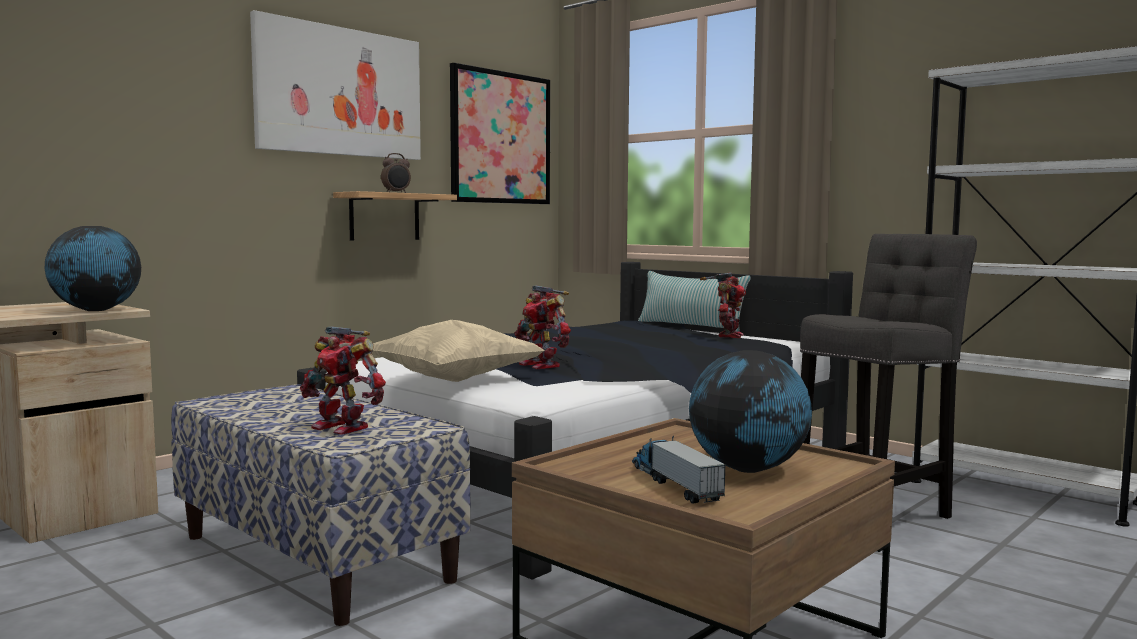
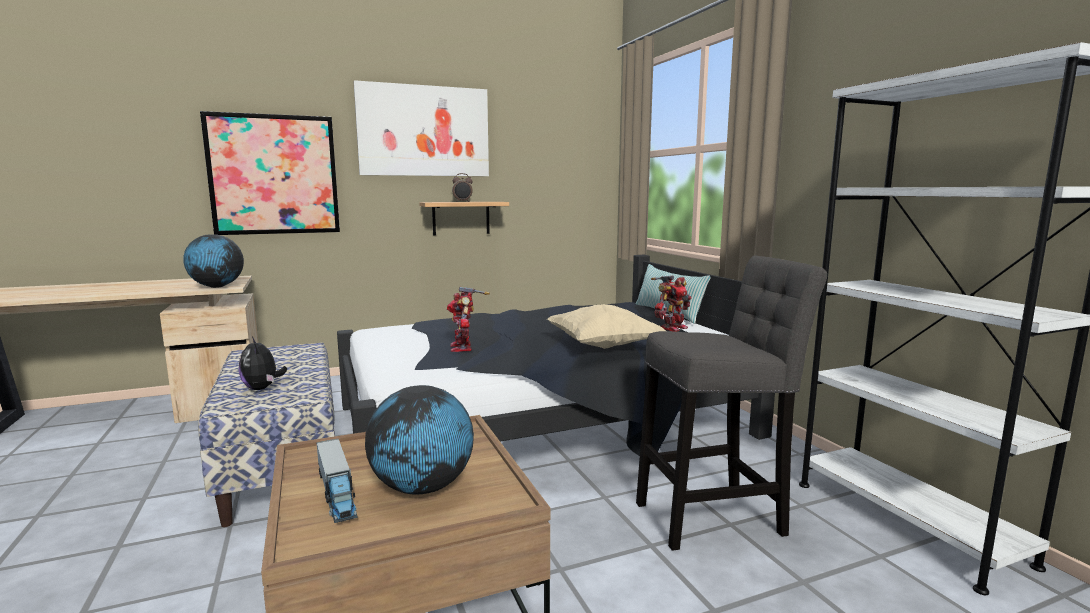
camera: 25 degrees right, 5 degrees up
toy robot [300,326,386,435] -> plush toy [239,337,287,390]
beige pillow [372,320,545,382] -> beige pillow moved to [547,304,666,349]
picture [450,63,550,204] -> picture moved to [200,111,340,235]
toy truck [632,436,726,504] -> toy truck turned 150 degrees clockwise [316,438,357,523]

